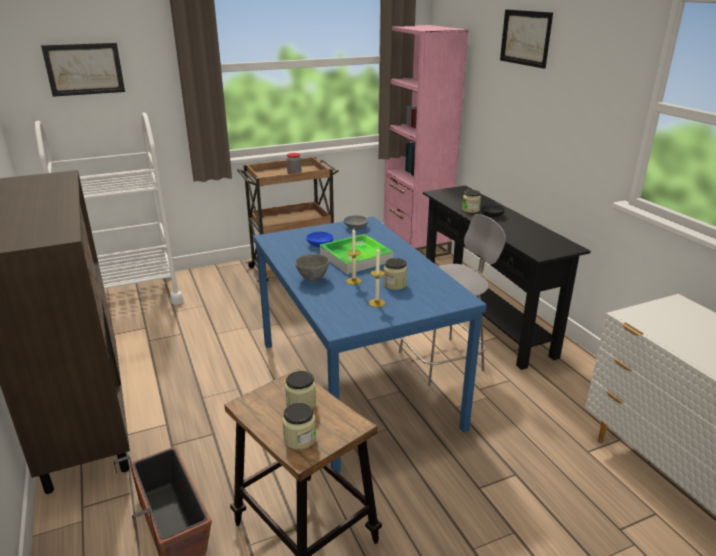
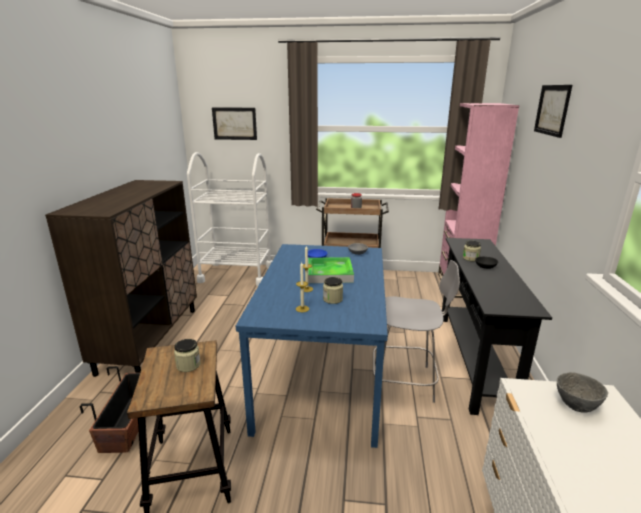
camera: 30 degrees right, 5 degrees down
jar [282,403,316,450] -> none
grey bowl [295,254,330,281] -> grey bowl moved to [557,372,608,413]

